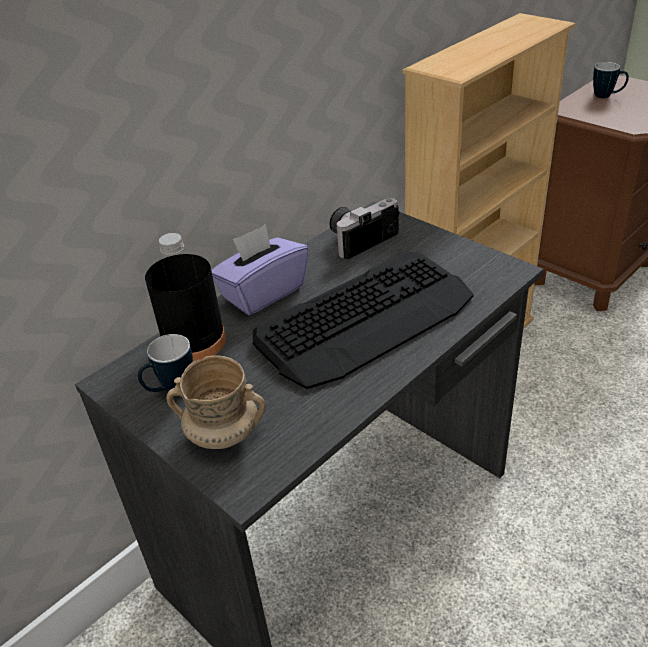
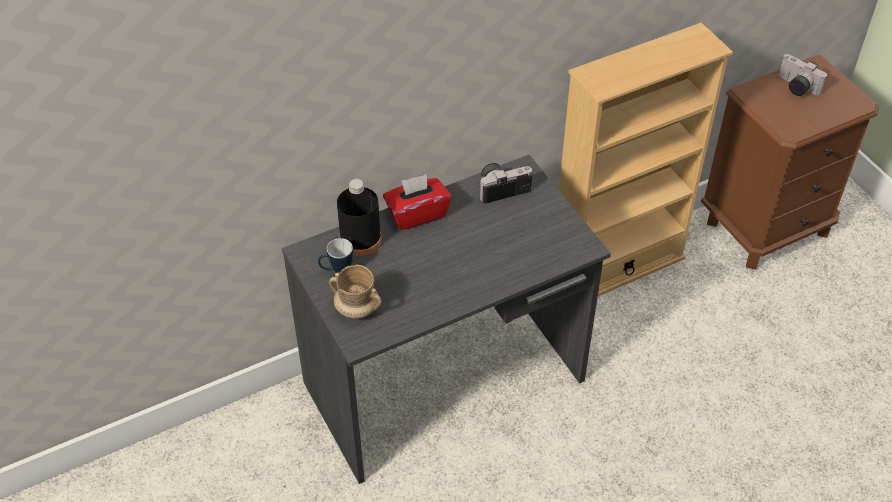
camera: 15 degrees right, 10 degrees up
purple tissue box [211,224,309,315] -> red tissue box [383,174,451,230]
keyboard [253,252,474,389] -> none
mug [593,62,629,98] -> camera [778,54,827,96]

